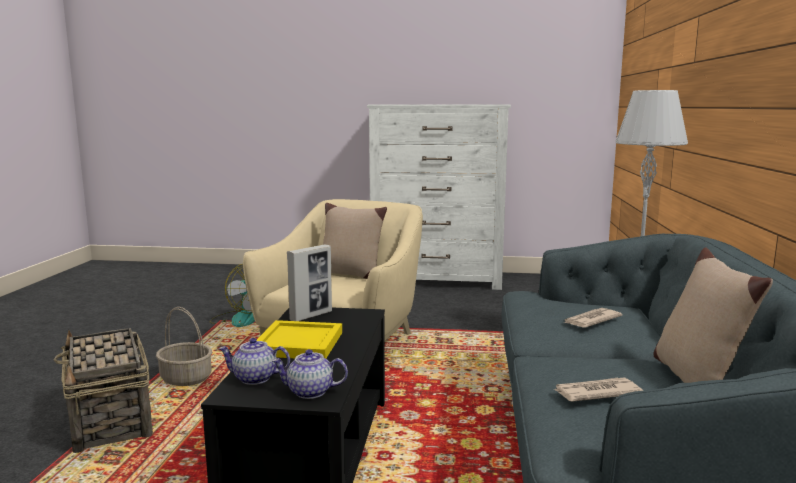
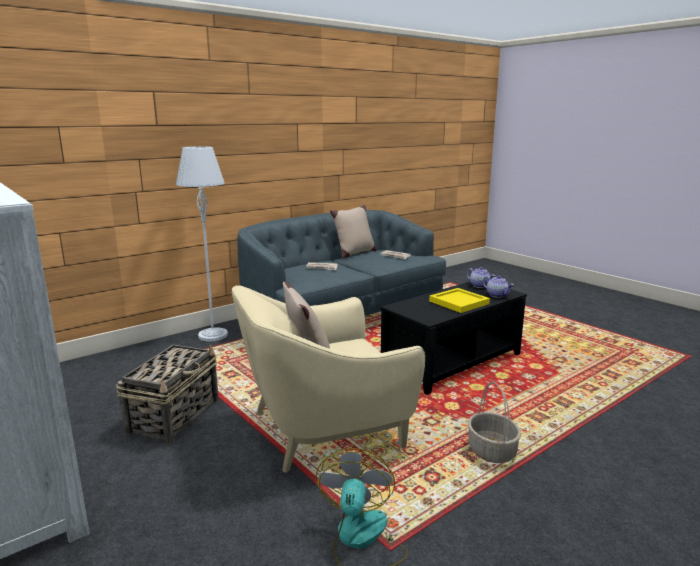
camera: 135 degrees left, 5 degrees up
basket [54,328,153,453] -> basket moved to [116,344,218,444]
picture frame [287,244,332,321] -> none

